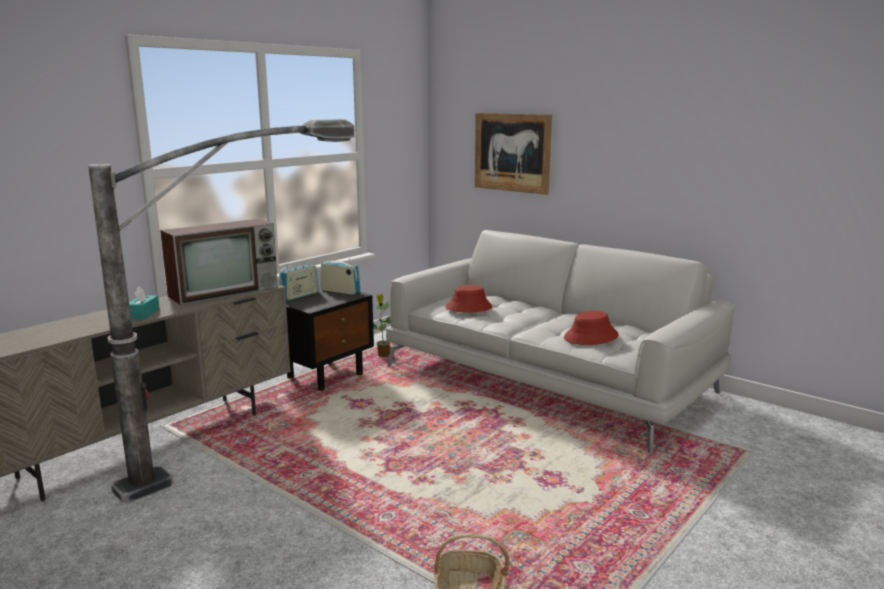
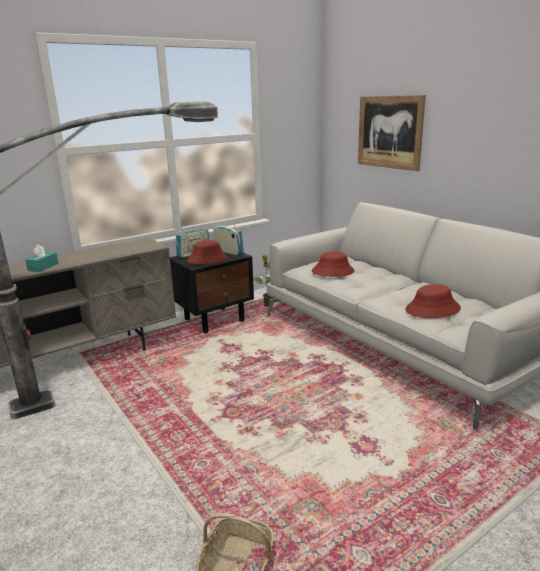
camera: 15 degrees right, 5 degrees up
television [160,219,278,305] -> none
none -> red hat [187,240,228,264]

